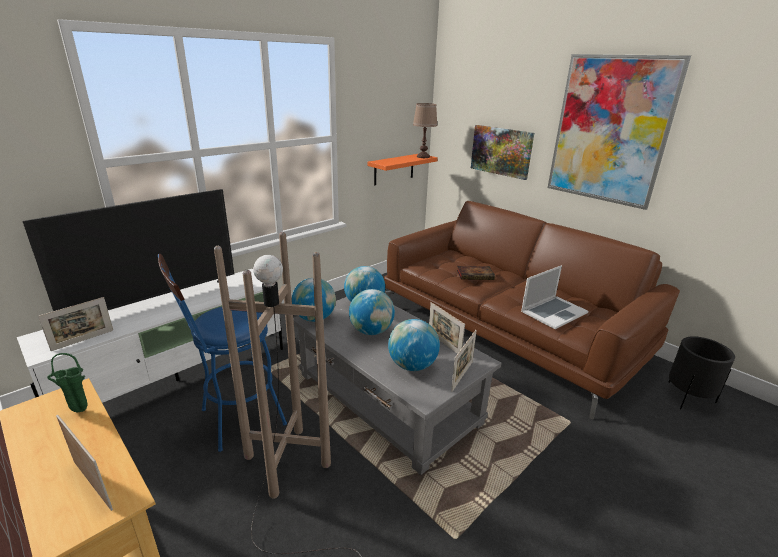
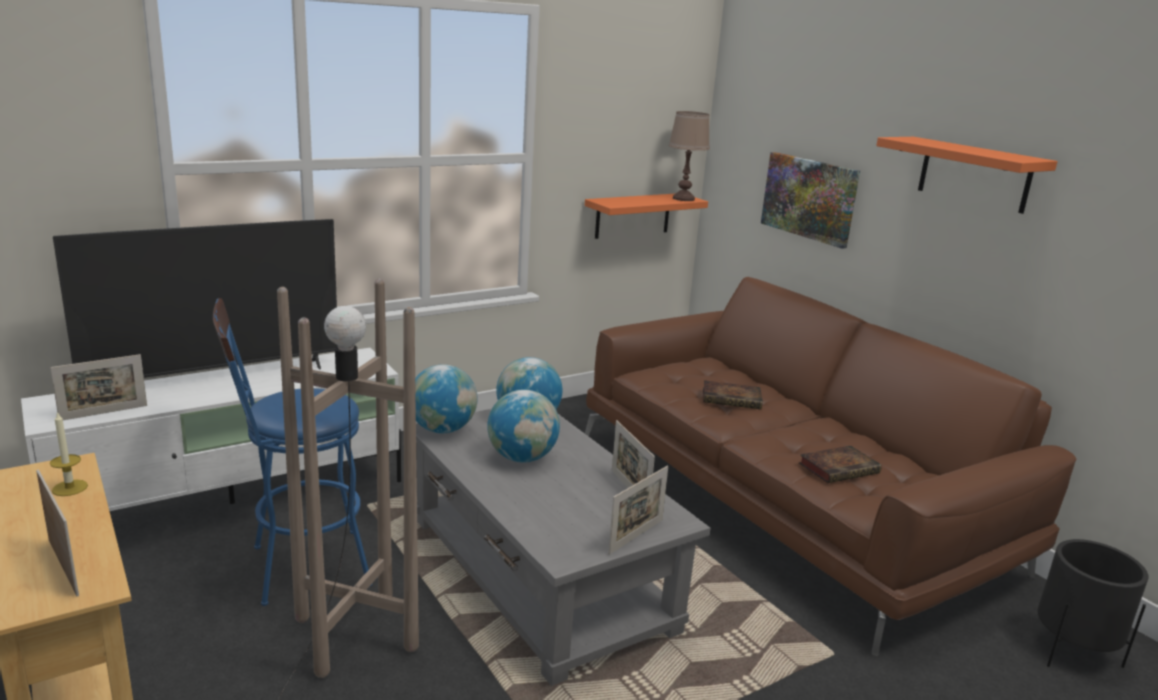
camera: 10 degrees right, 5 degrees down
green vase [47,353,87,412] -> candle [50,412,88,496]
globe [388,319,440,371] -> none
laptop [521,265,588,329] -> book [799,446,882,483]
picture [548,54,691,210] -> orange shelf [876,137,1058,214]

